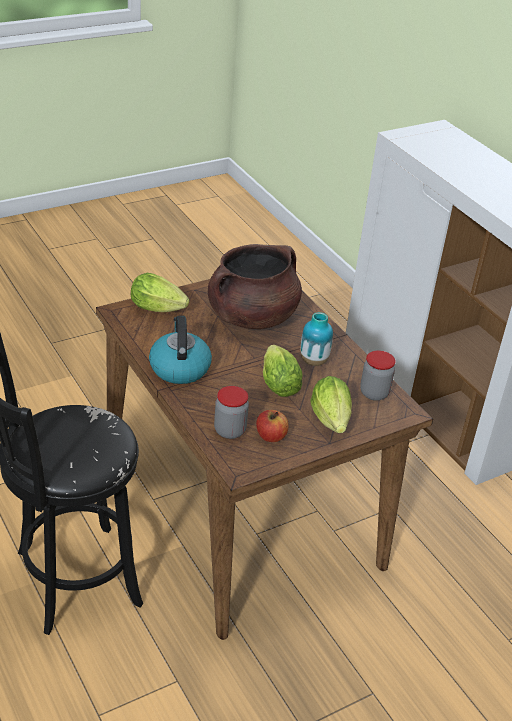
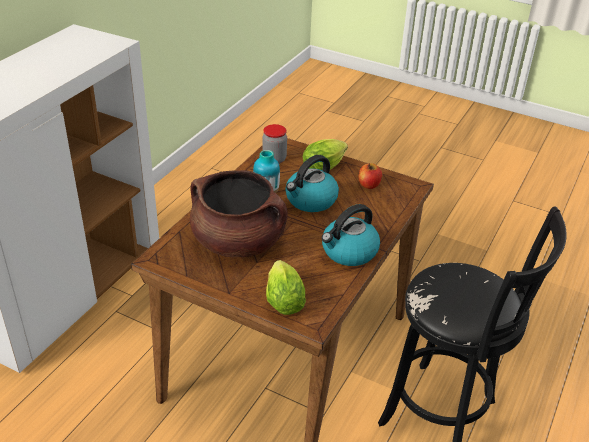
camera: 120 degrees left, 0 degrees up
jar [214,386,249,439] -> none
lettuce [263,345,303,397] -> kettle [285,155,339,212]

